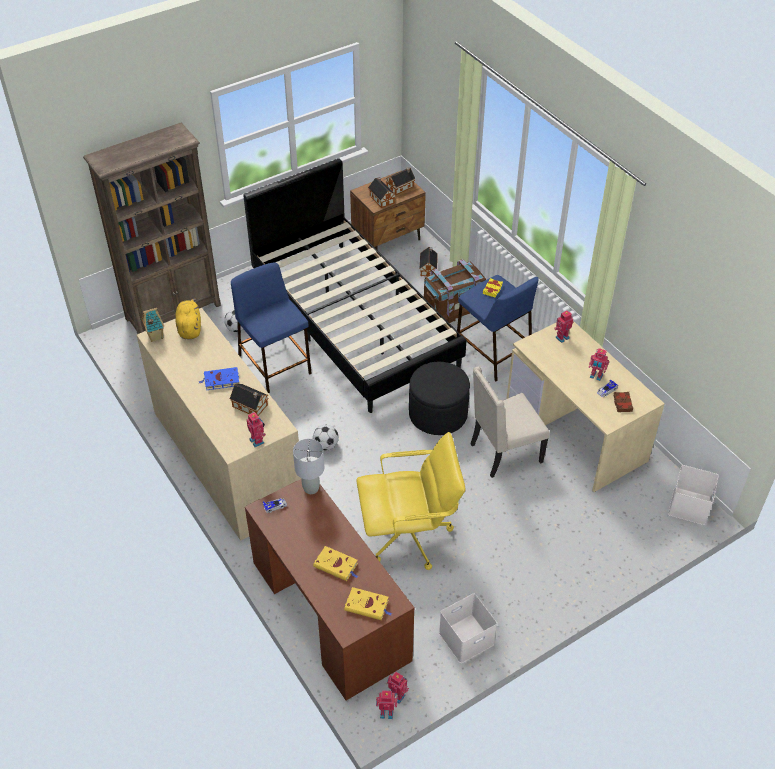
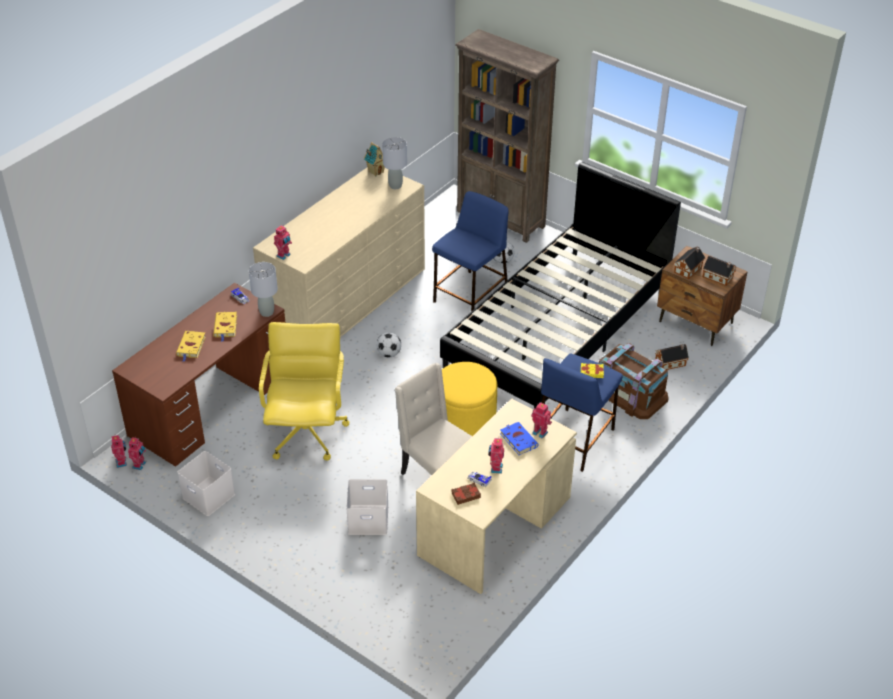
camera: 70 degrees right, 5 degrees down
yellow plush toy [175,298,201,339] -> grey table lamp [382,137,407,189]
blue book [198,367,239,390] -> blue book moved to [500,422,539,455]
toy house [230,384,269,416] -> none
yellow book [344,587,392,620] -> yellow book moved to [213,312,237,342]
yellow office chair [357,432,466,570] -> yellow office chair turned 150 degrees counterclockwise [259,322,350,460]
black ottoman [409,362,470,435] -> yellow ottoman [442,362,497,436]
white storage box [668,465,719,525] -> white storage box moved to [346,479,389,535]

